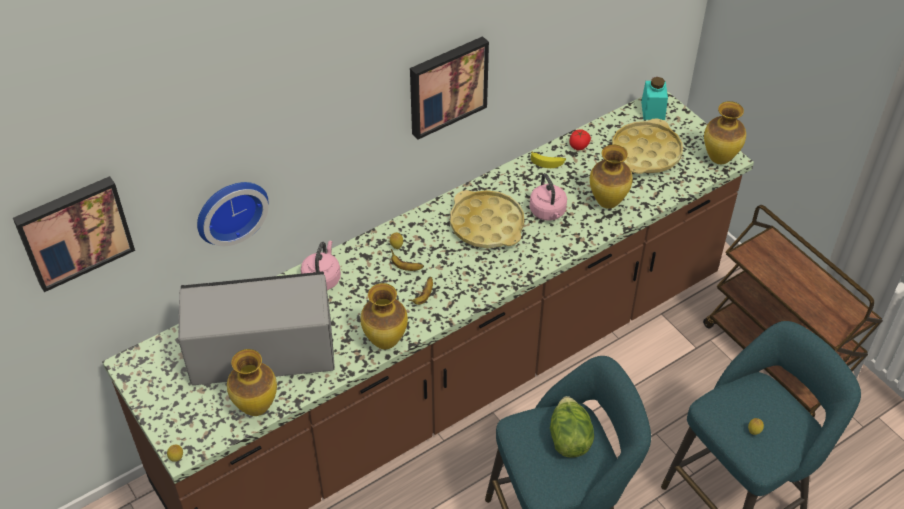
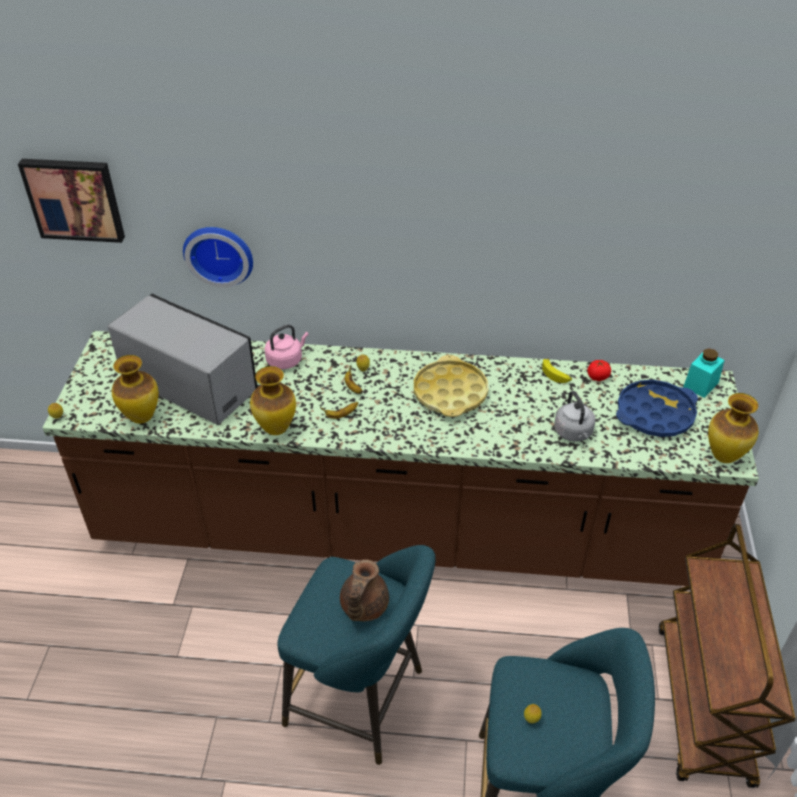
camera: 40 degrees right, 5 degrees down
picture [410,36,489,139] -> none
pink kettle [530,173,567,221] -> none
lettuce [550,396,594,458] -> brown teapot [340,559,389,621]
vase [590,145,633,209] -> grey kettle [554,391,595,442]
yellow tray [612,119,683,174] -> blue tray [616,380,698,437]

